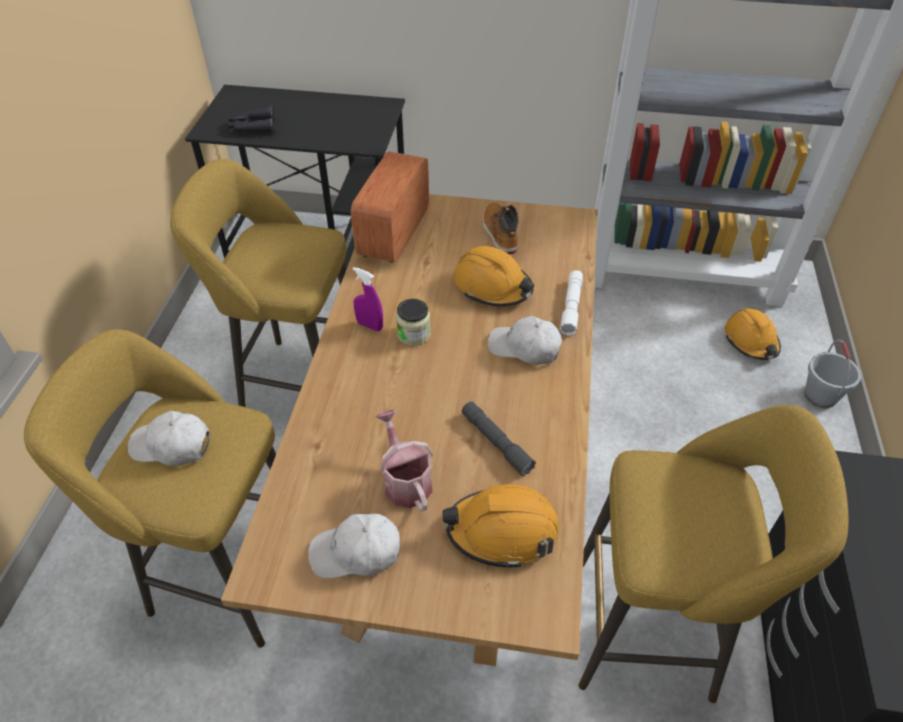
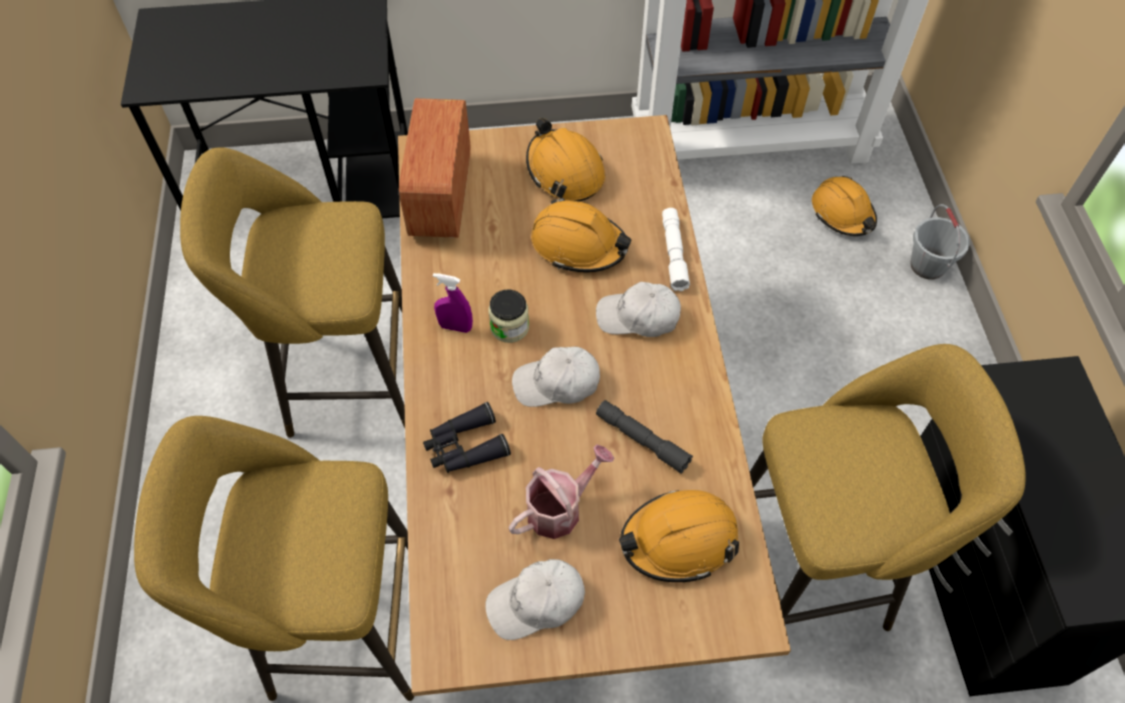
camera: 15 degrees left, 10 degrees up
white cap [128,411,210,466] -> white cap moved to [512,347,600,407]
black binoculars [228,106,275,132] -> black binoculars moved to [423,402,511,473]
watering can [375,410,433,511] -> watering can turned 90 degrees clockwise [508,444,614,539]
boot [483,203,518,254] -> orange hard hat [526,118,605,201]

